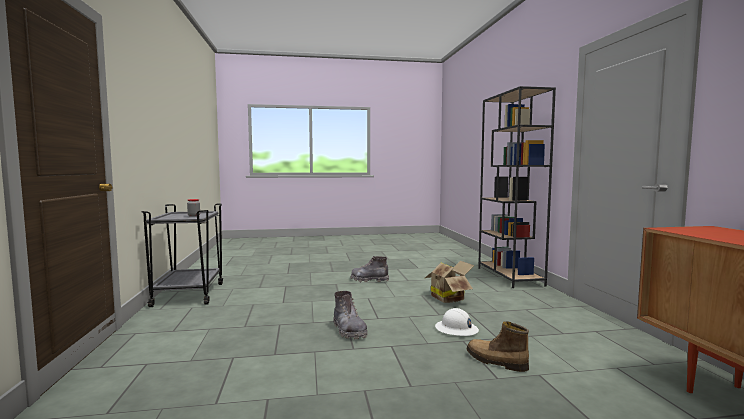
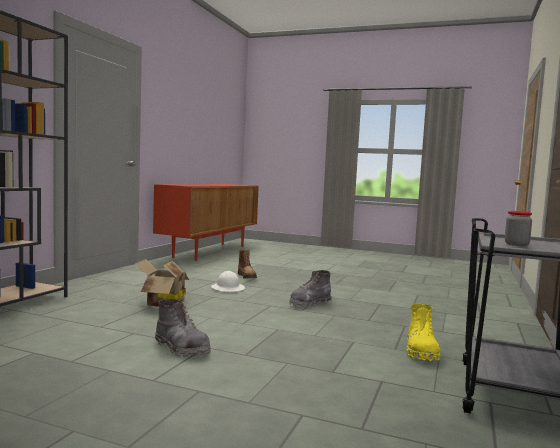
camera: 150 degrees left, 0 degrees up
grey boot [333,291,368,339] -> grey boot turned 135 degrees counterclockwise [289,270,331,308]
none -> yellow boot [407,304,440,363]

